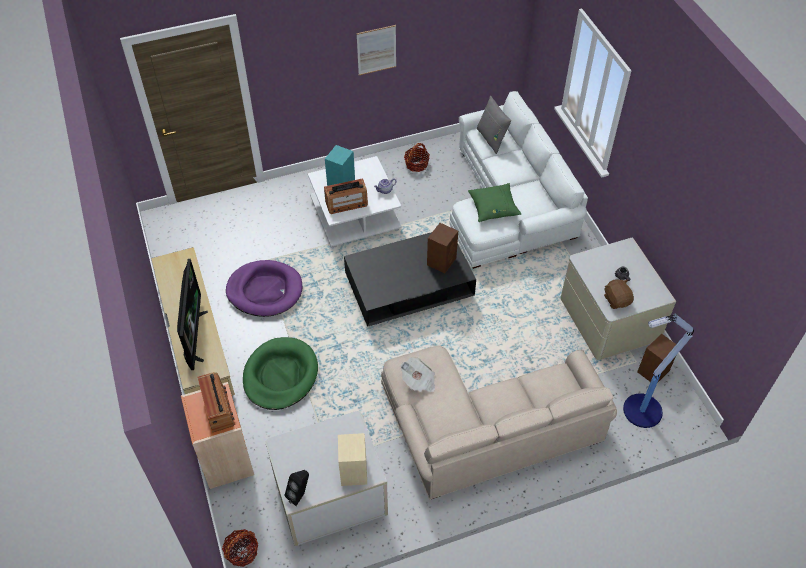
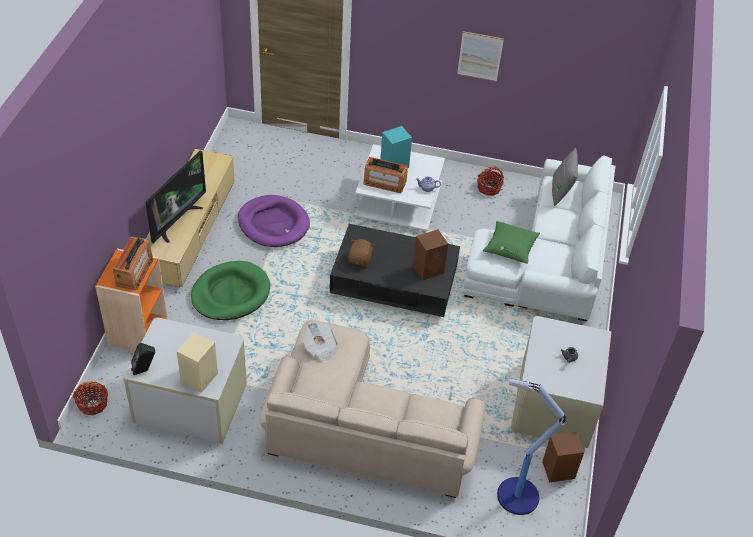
camera: 30 degrees right, 5 degrees down
brown plush toy [604,279,634,309] -> brown plush toy moved to [348,239,375,267]

